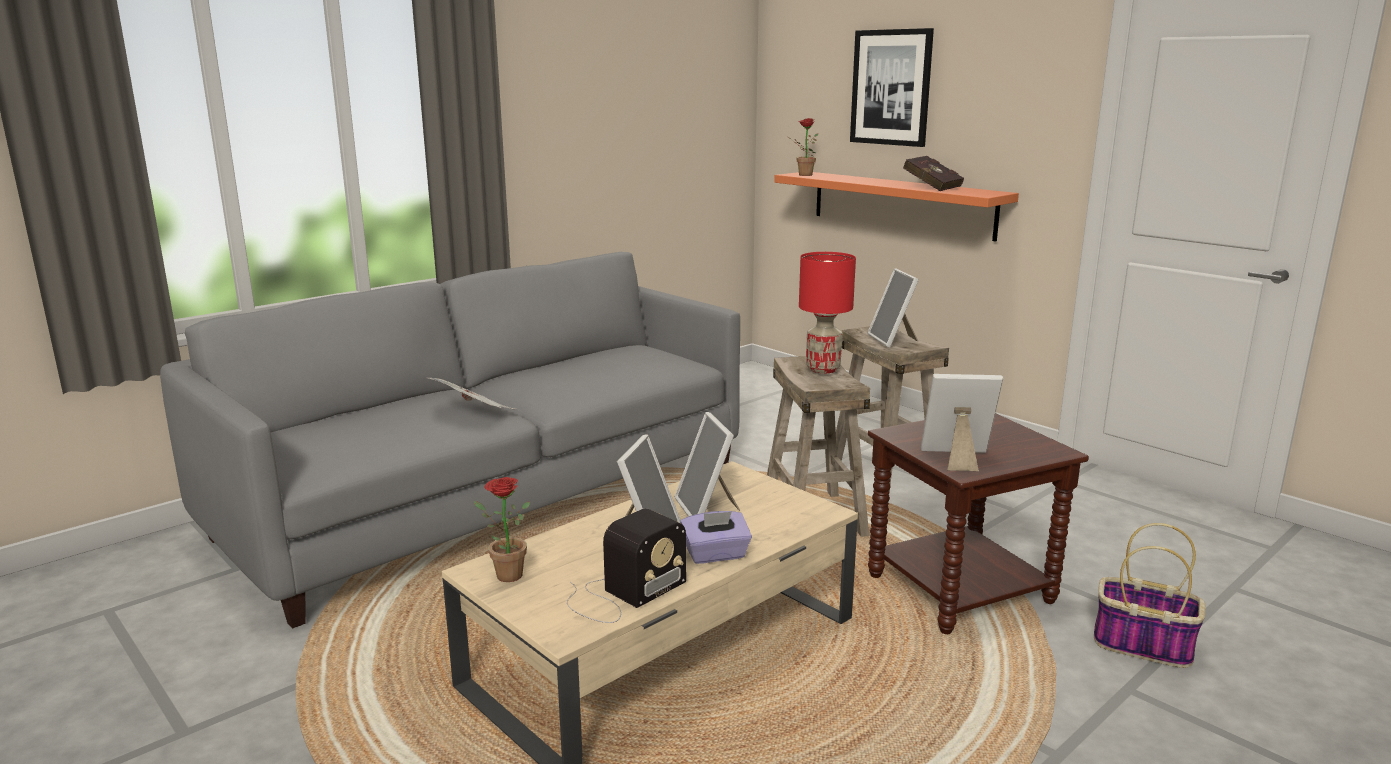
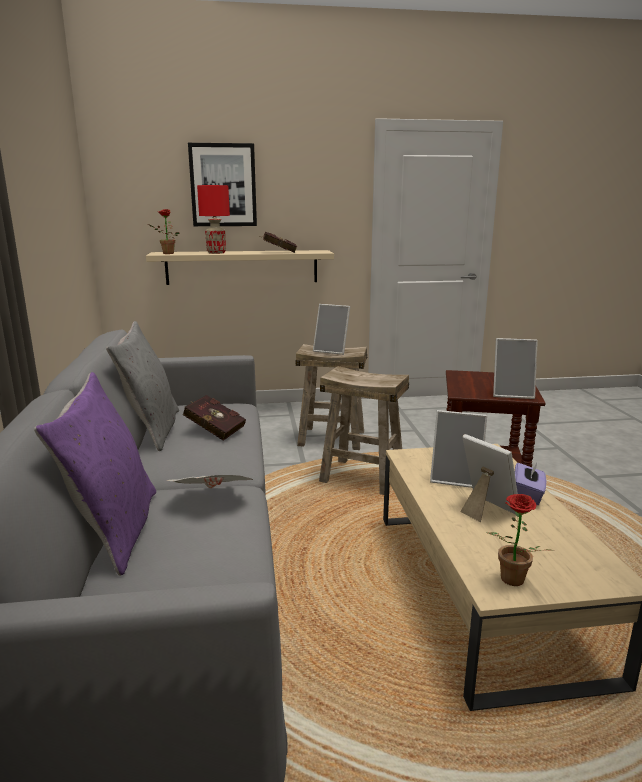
camera: 55 degrees left, 0 degrees up
radio [567,509,686,623] -> none
orange shelf [774,172,1019,242] -> beige shelf [146,250,334,285]
red table lamp [799,252,856,373] -> red table lamp moved to [197,185,230,254]
picture frame [921,374,1003,471] -> picture frame turned 120 degrees counterclockwise [493,338,538,399]
basket [1094,523,1205,668] -> none
none -> purple pillow [34,372,156,576]
none -> grey pillow [106,321,179,451]
none -> red book [183,395,246,441]

